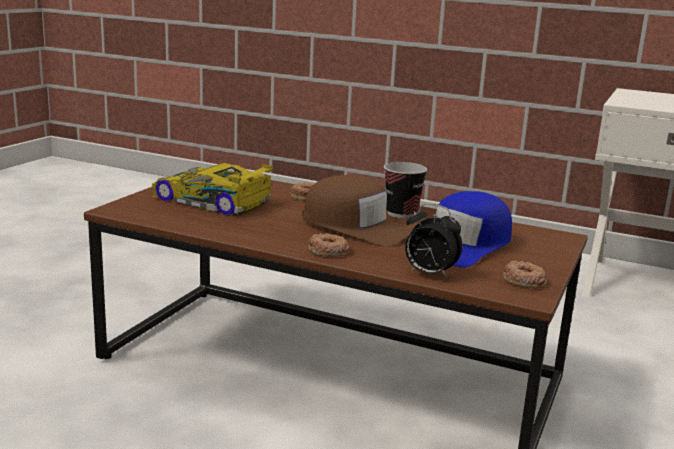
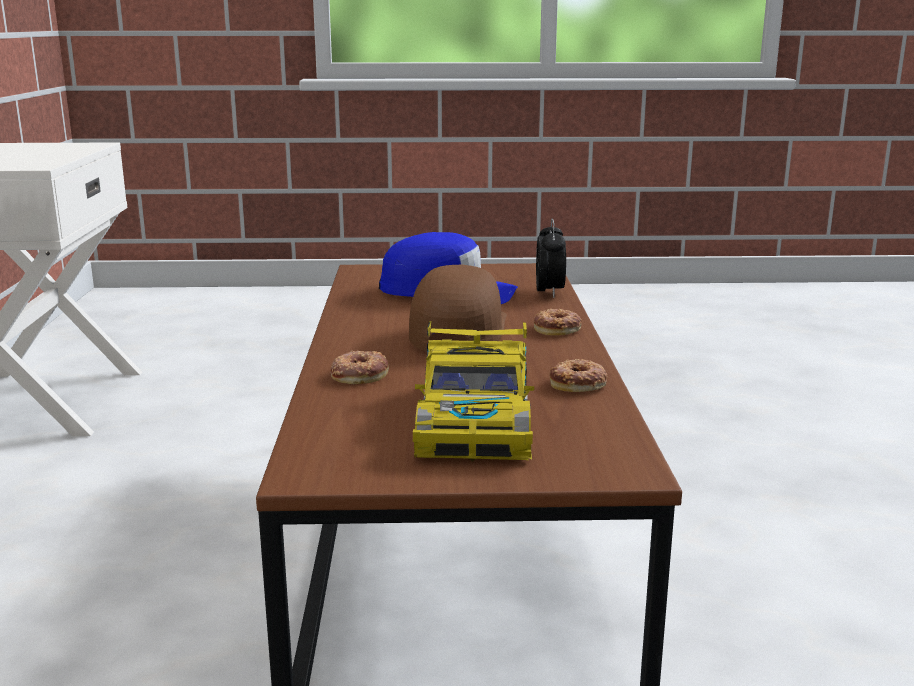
camera: 115 degrees left, 0 degrees up
cup [384,162,427,218] -> none
donut [503,261,547,288] -> donut moved to [549,359,608,392]

